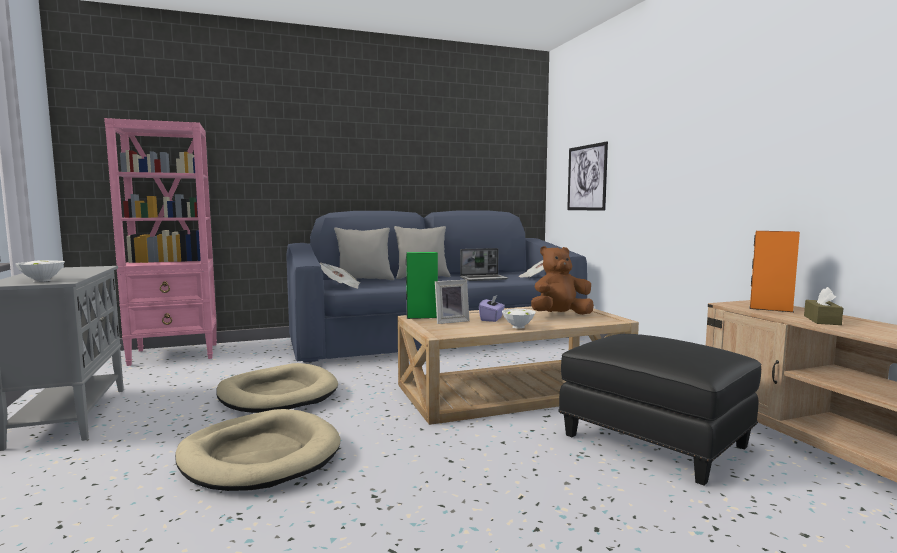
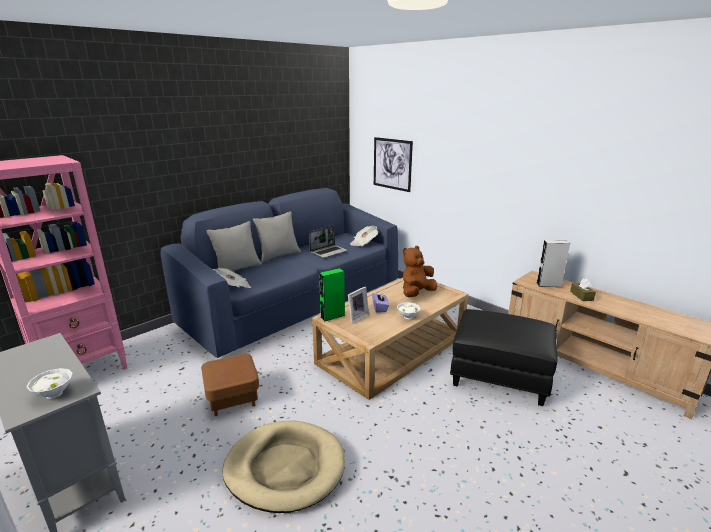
camera: 25 degrees left, 15 degrees up
beige dog bed [216,363,338,413] -> brown ottoman [201,354,259,416]
orange speaker [749,231,800,312] -> grey speaker [537,240,570,287]

